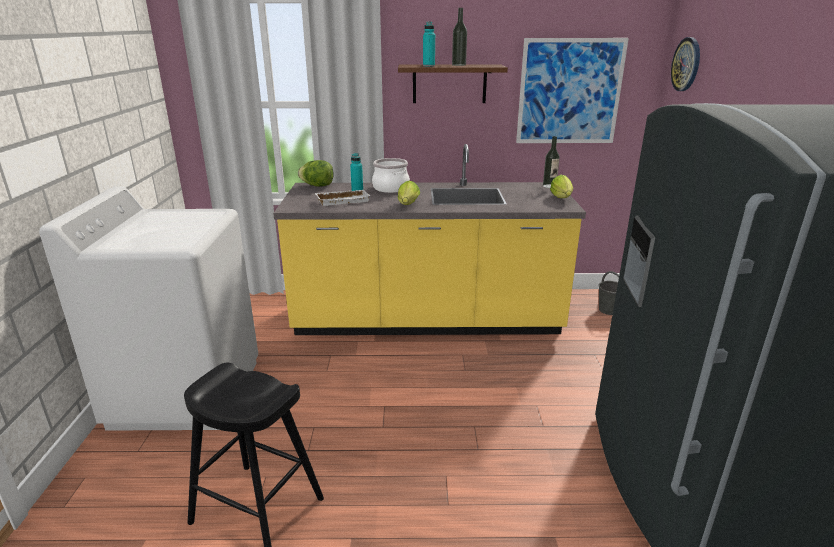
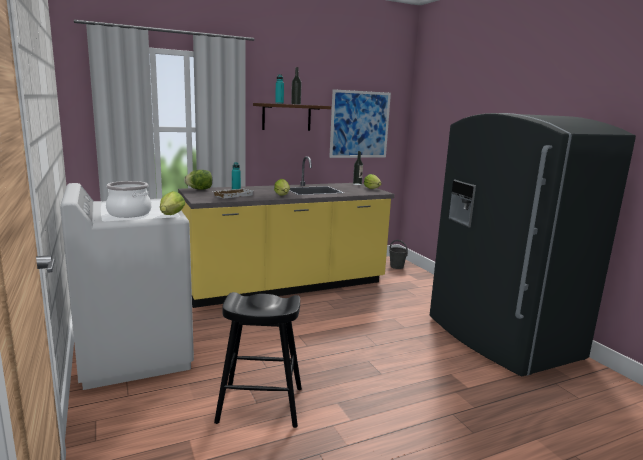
camera: 25 degrees left, 10 degrees down
cooking pot [372,158,410,193] -> cooking pot moved to [106,181,151,218]
wall clock [671,37,700,91] -> none
none -> lettuce [160,191,185,215]

